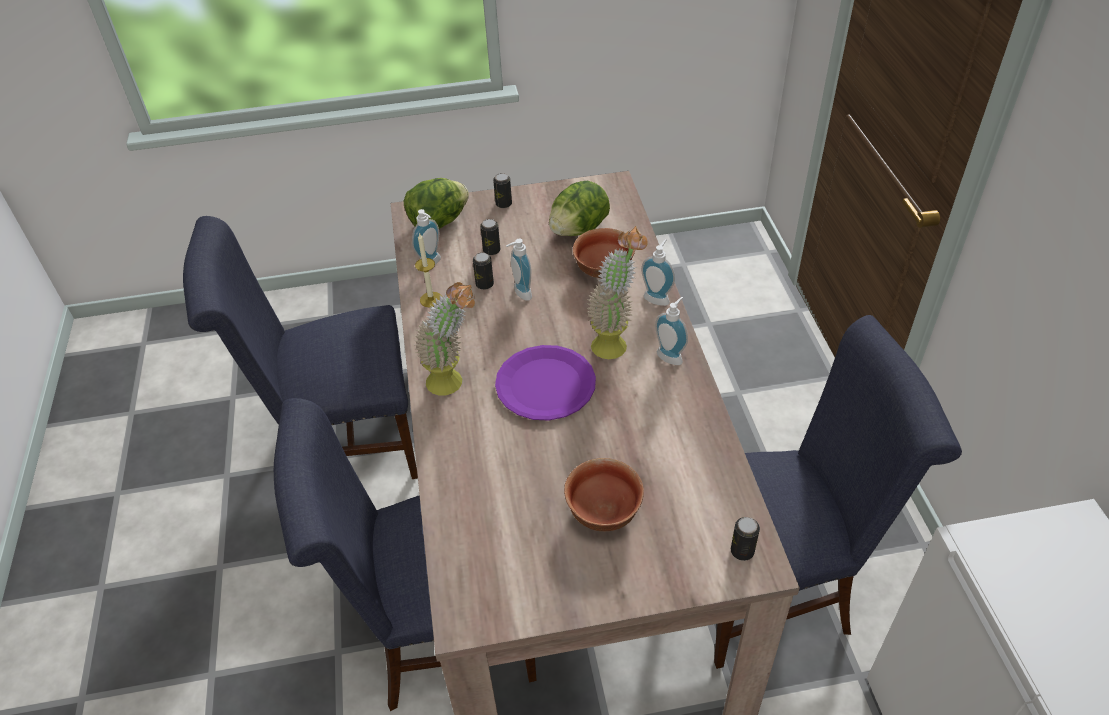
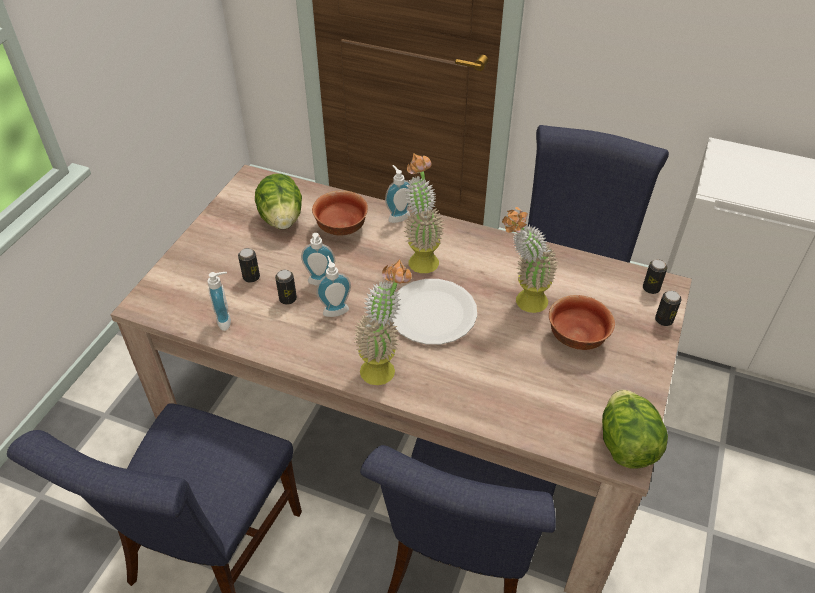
camera: 60 degrees left, 0 degrees up
lettuce [404,178,469,229] -> lettuce moved to [602,390,668,469]
candle [415,232,442,307] -> none
can [493,173,512,208] -> can moved to [655,291,682,326]
purple plate [495,345,596,421] -> white plate [392,279,477,345]
soap dispenser [655,297,688,365] -> soap dispenser moved to [316,256,351,317]
none -> potted plant [502,207,558,313]

